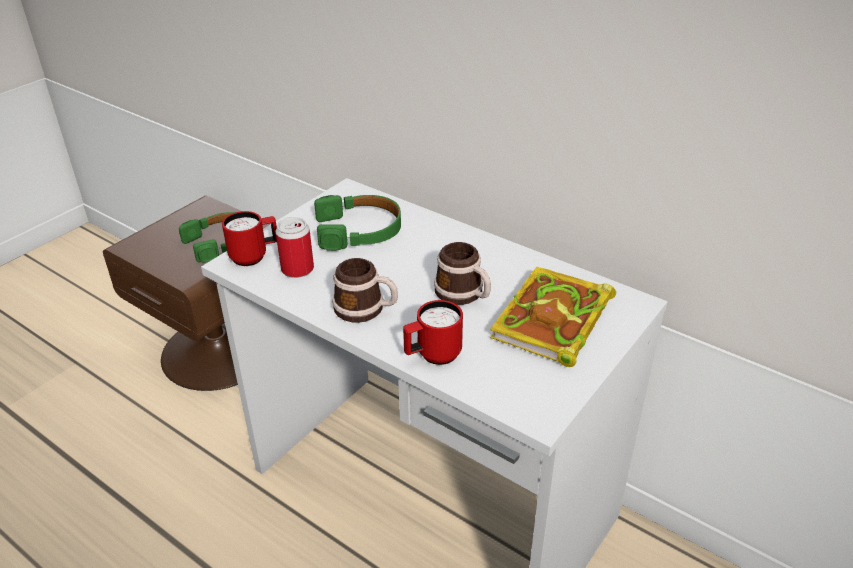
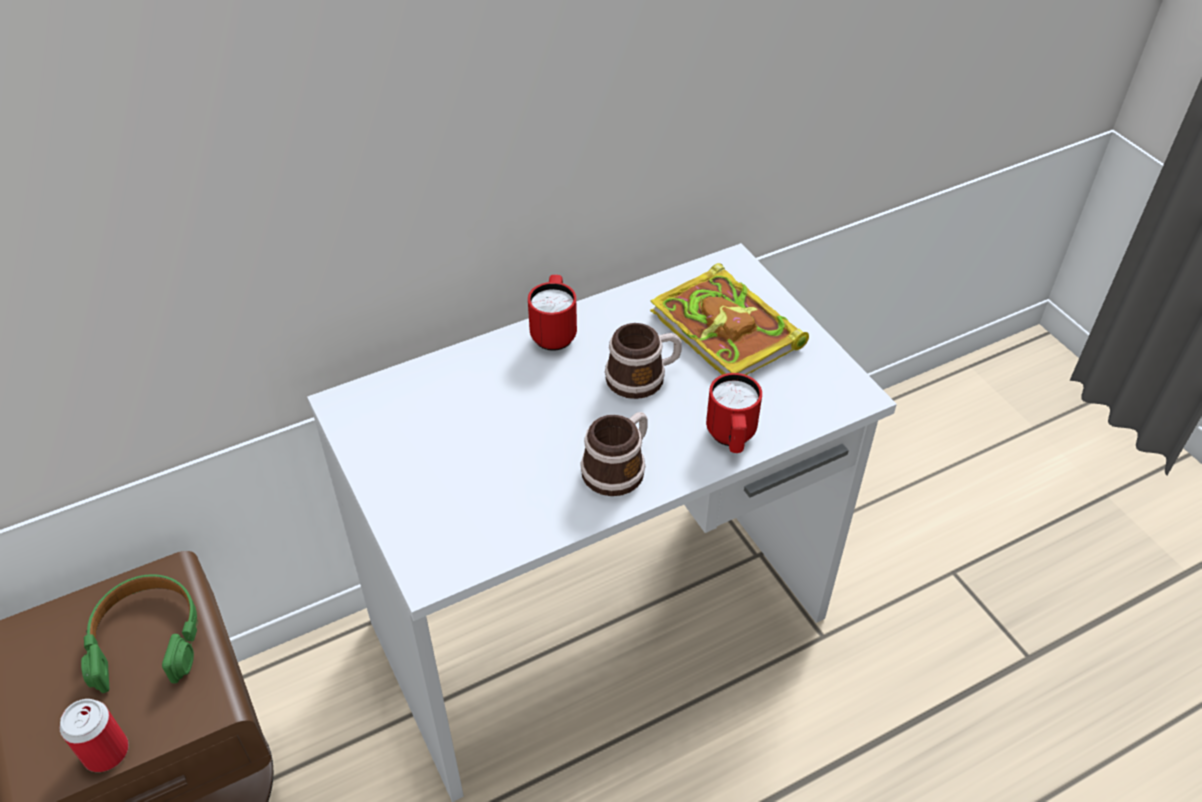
camera: 65 degrees left, 10 degrees up
red mug [222,211,277,266] -> red mug moved to [528,275,577,351]
can [275,217,314,278] -> can moved to [59,699,129,772]
green headphones [314,195,401,251] -> none

